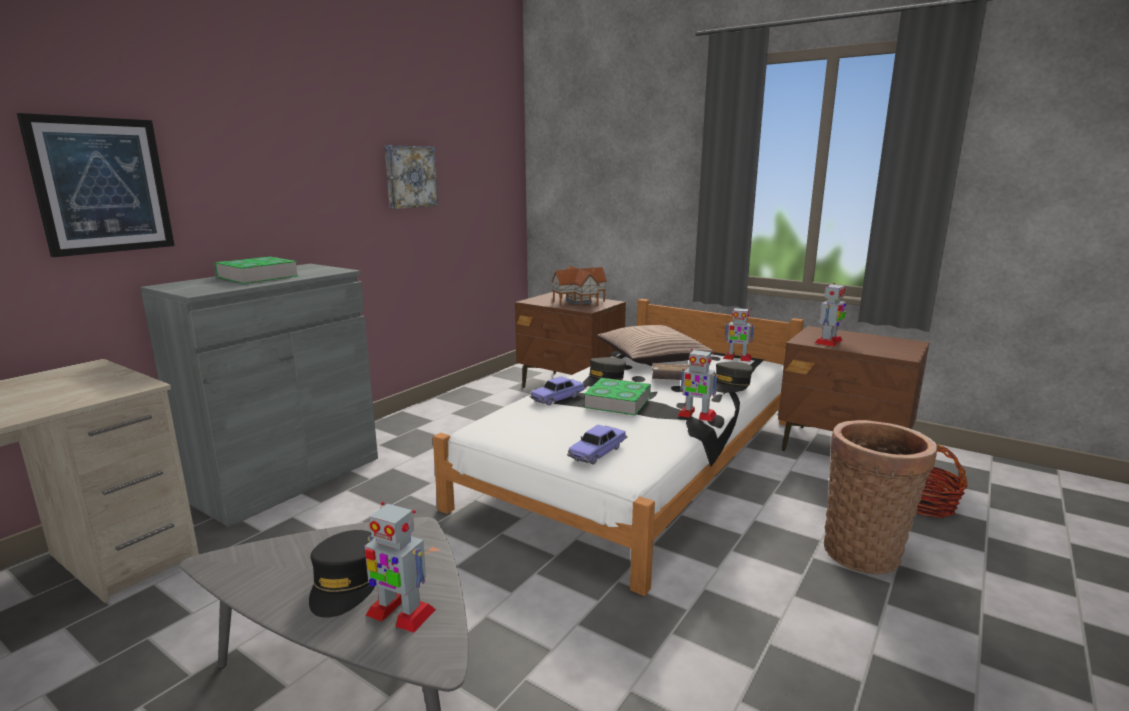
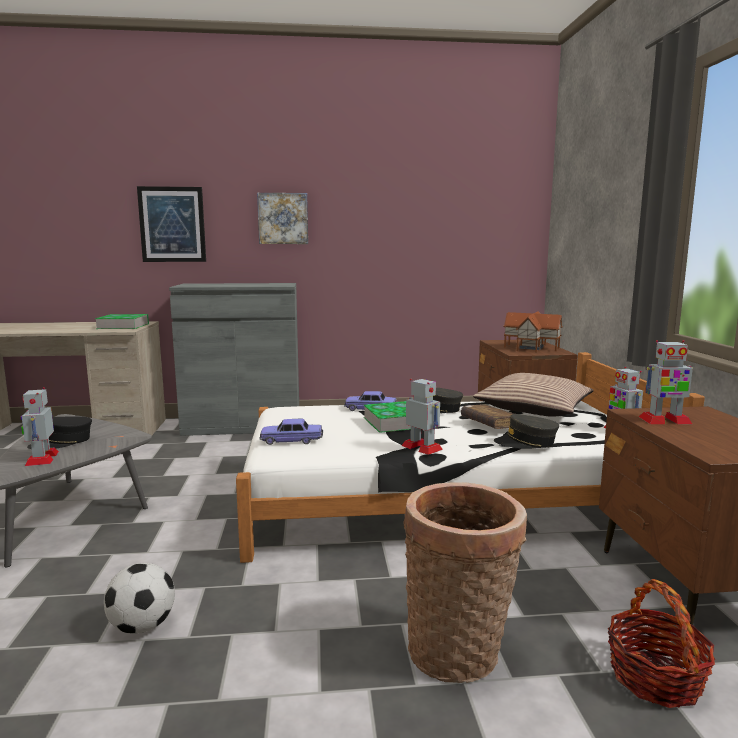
camera: 50 degrees right, 5 degrees down
book [214,256,299,284] -> book moved to [95,314,149,329]
picture [385,145,438,209] -> picture moved to [257,193,308,244]
toy robot [677,349,718,422] -> toy robot turned 150 degrees clockwise [401,378,443,455]
none -> football [104,563,175,634]

